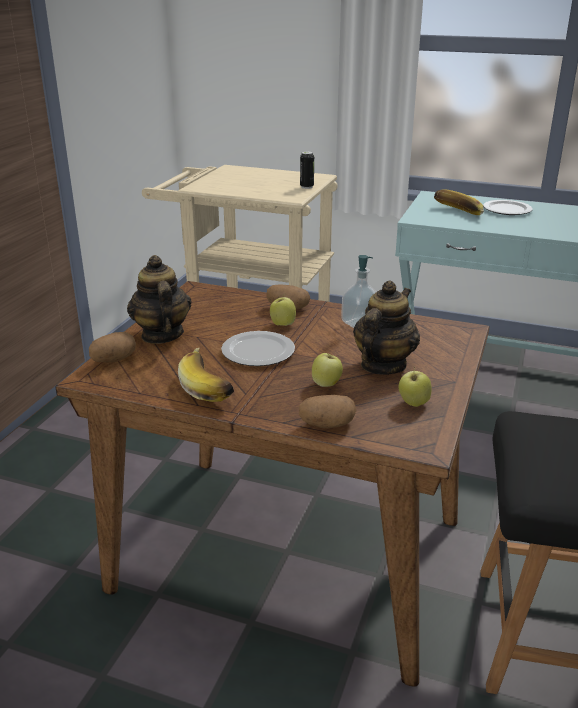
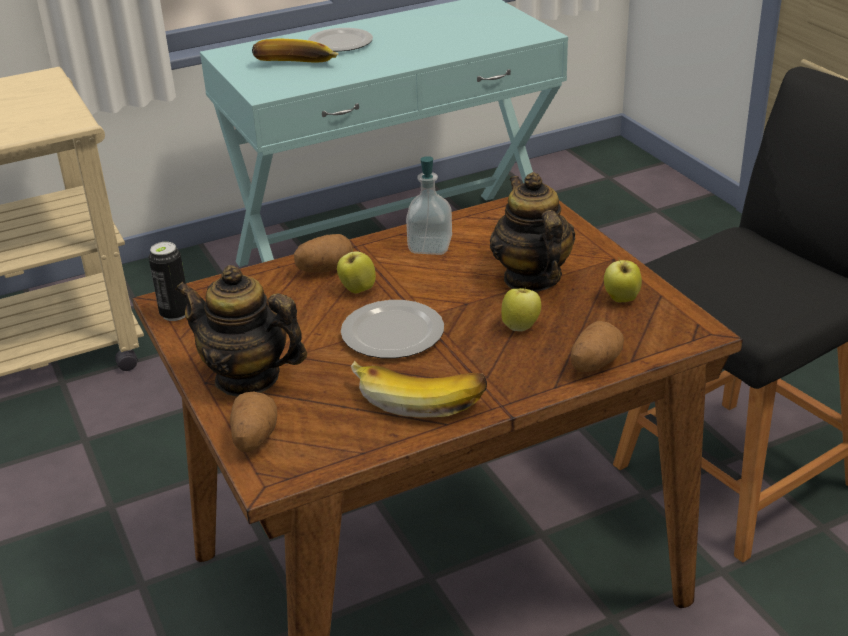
camera: 45 degrees left, 5 degrees up
can [300,151,314,189] -> can moved to [149,242,187,321]

